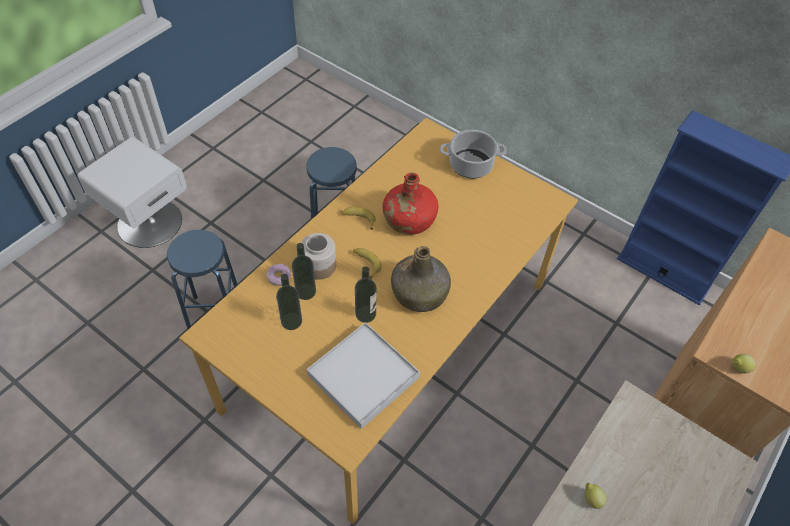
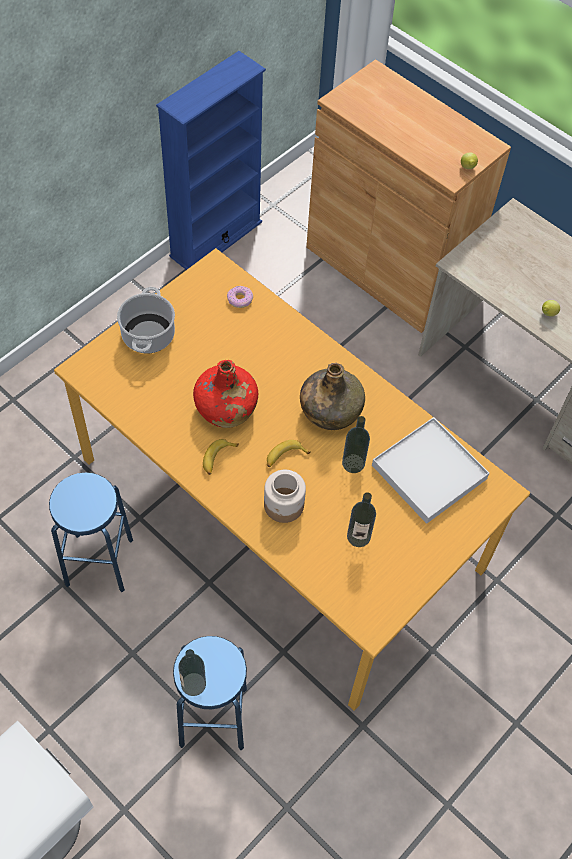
camera: 85 degrees left, 5 degrees up
donut [266,264,291,286] -> donut moved to [227,286,253,308]
bottle [292,243,316,300] -> bottle moved to [179,649,206,696]

